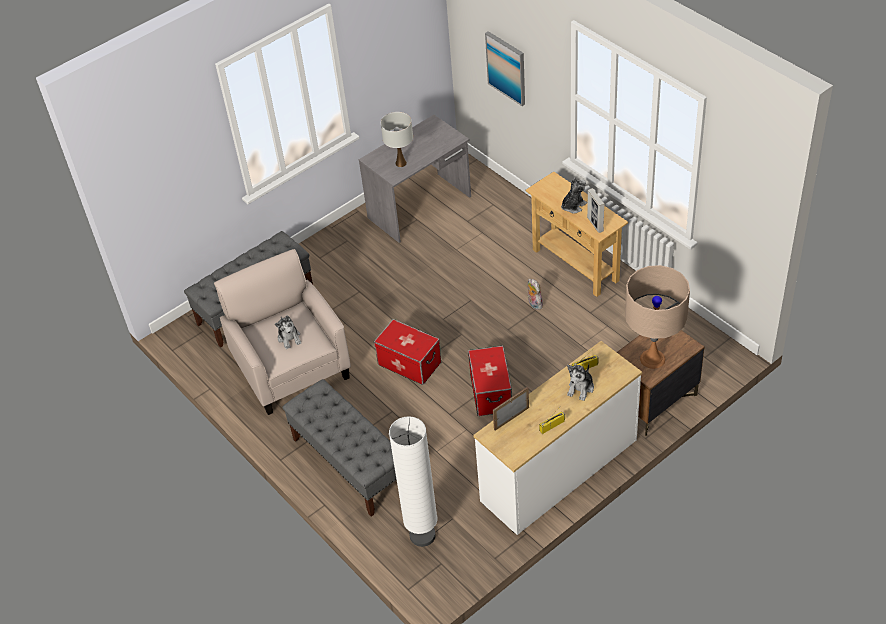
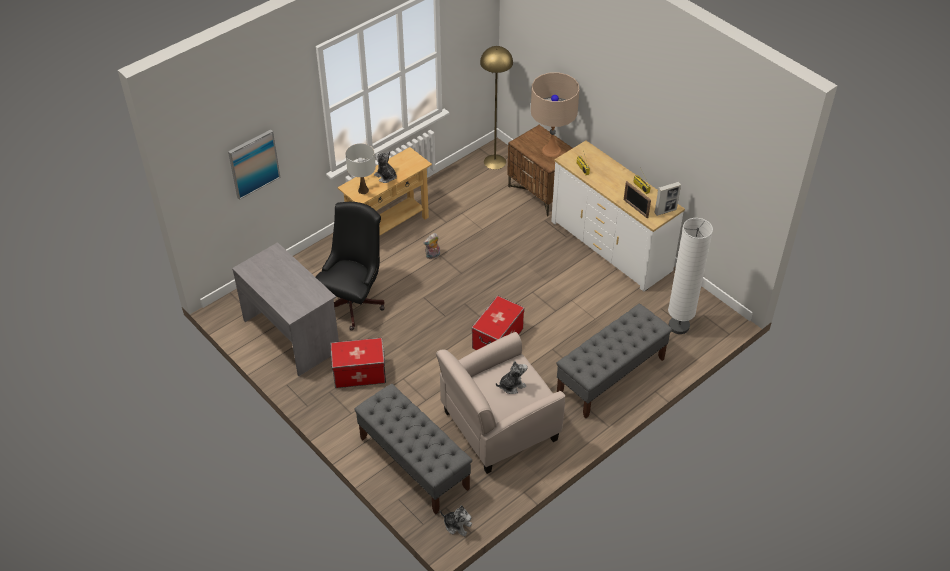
camera: 95 degrees left, 0 degrees up
white table lamp [381,112,413,167] -> white table lamp moved to [346,143,376,194]
storage box [468,346,512,416] -> storage box moved to [330,338,386,388]
plush toy [567,364,594,401] -> plush toy moved to [440,505,472,536]
picture frame [587,188,605,233] -> picture frame moved to [654,182,681,216]
none -> black office chair [316,202,385,331]
none -> yellow floor lamp [480,46,513,169]

